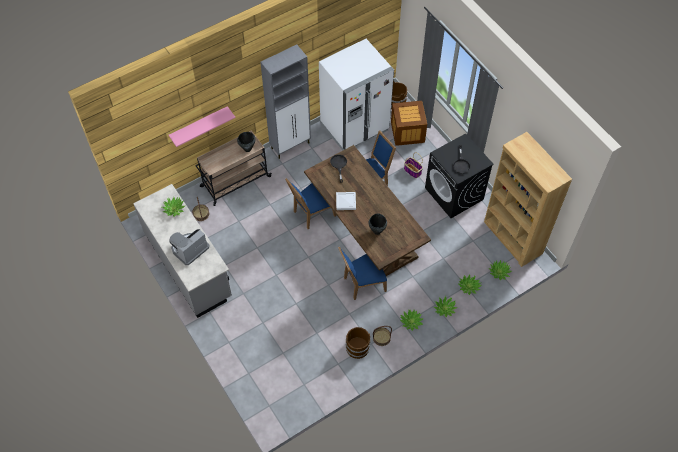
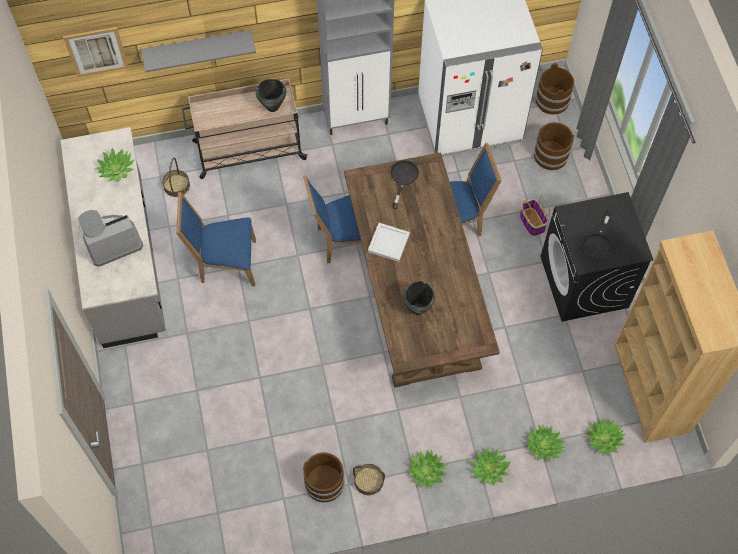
camera: 20 degrees right, 5 degrees up
pink shelf [169,106,236,147] -> grey shelf [141,30,256,72]
blue chair [338,246,387,300] -> blue chair moved to [176,192,256,287]
crate [391,101,427,146] -> brown bucket [534,122,574,170]
none -> picture [63,27,129,77]

